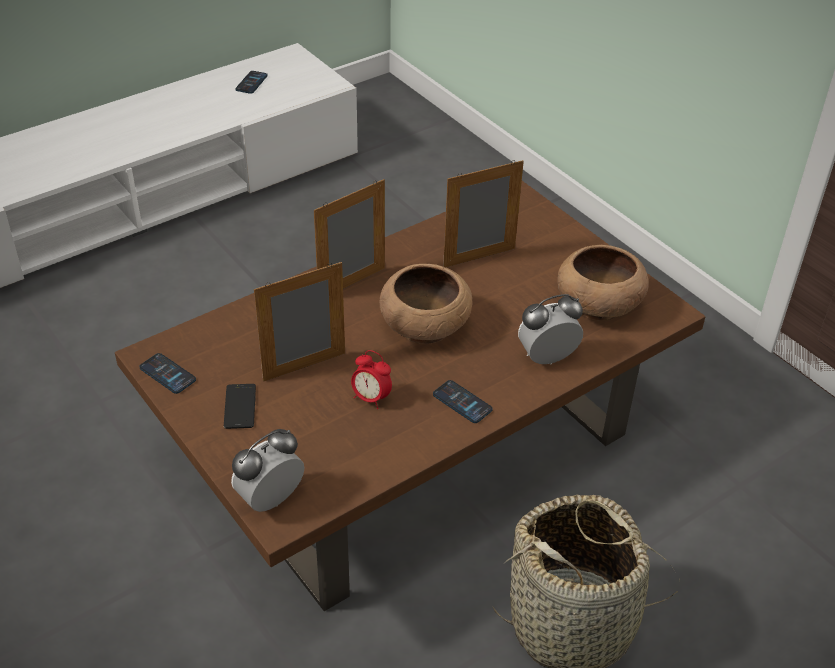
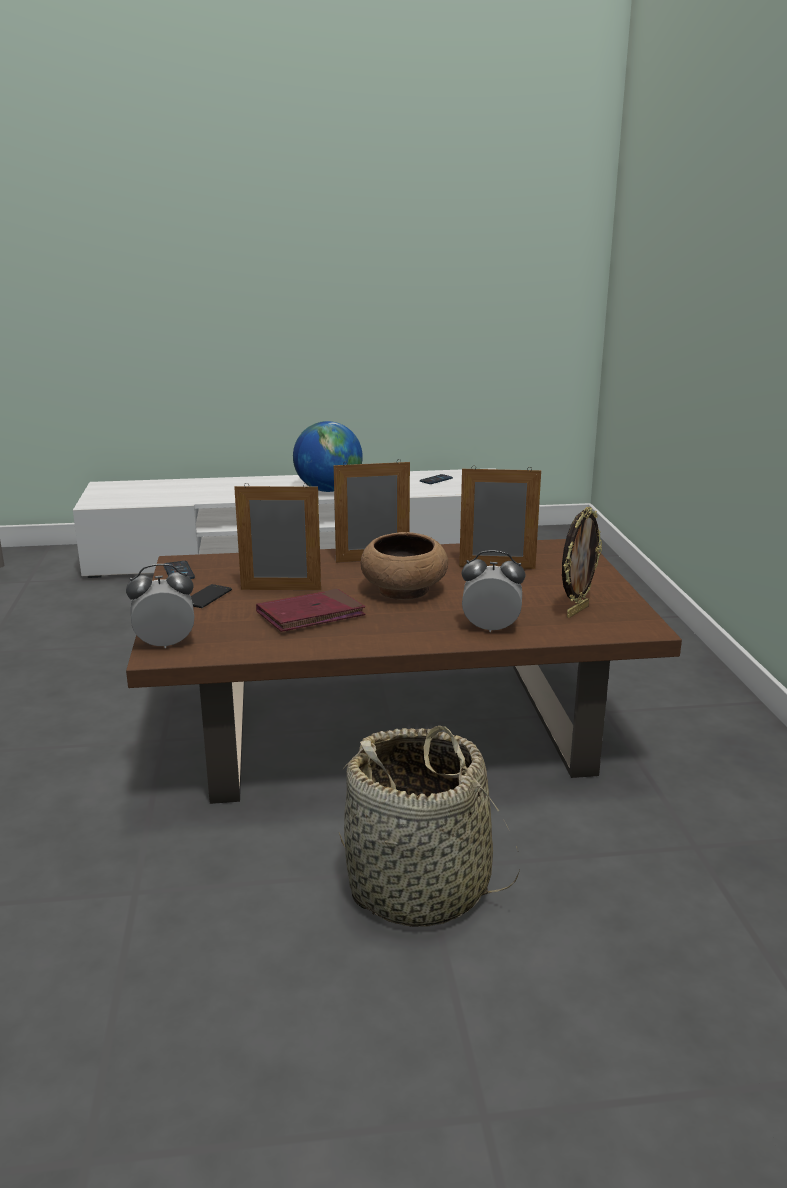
camera: 30 degrees right, 20 degrees down
alarm clock [351,350,392,409] -> red book [256,588,365,632]
phone [433,380,493,423] -> none
brown bowl [557,245,649,321] -> picture frame [562,507,602,618]
none -> globe [293,421,363,492]

